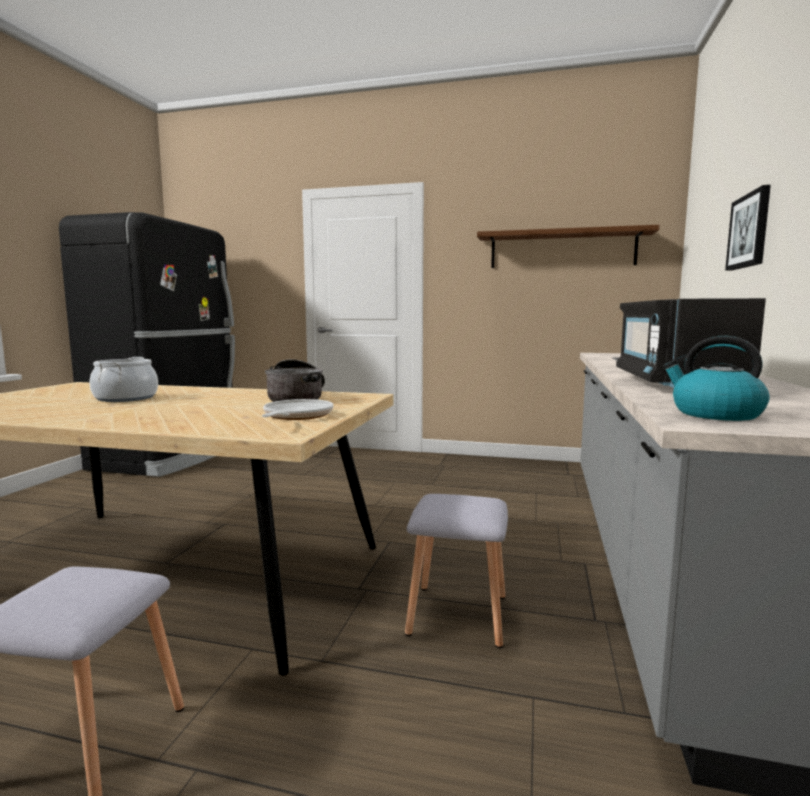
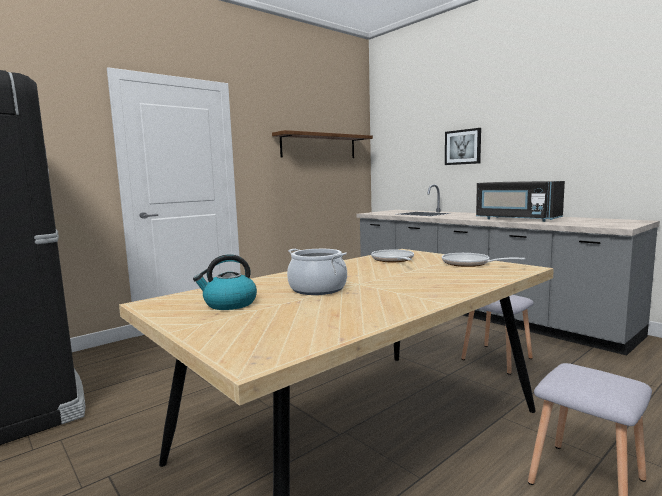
camera: 55 degrees left, 0 degrees up
cooking pot [265,359,325,402] -> frying pan [371,250,414,262]
kettle [663,336,770,421] -> kettle moved to [193,254,257,310]

